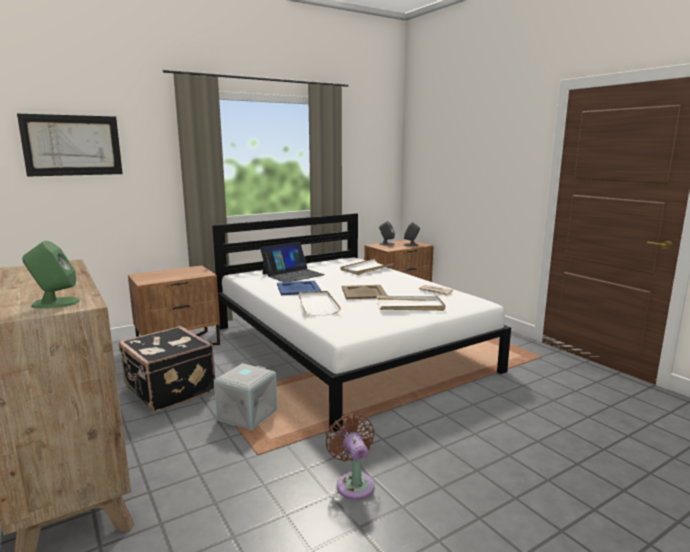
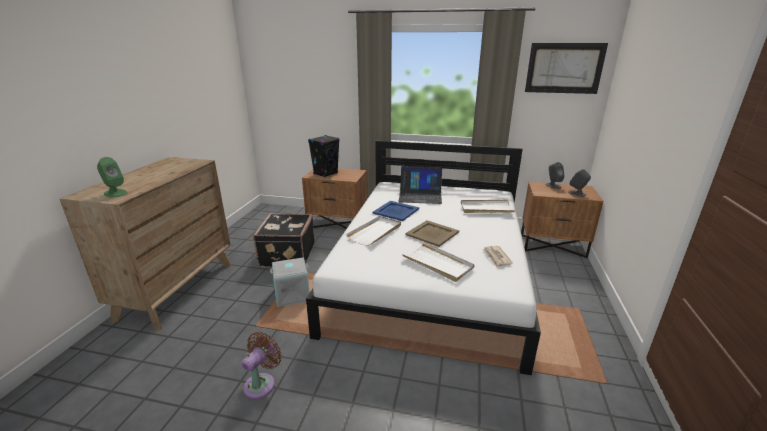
camera: 45 degrees right, 10 degrees up
picture [17,114,123,177] -> picture moved to [525,43,608,94]
none -> black speaker [308,135,340,178]

